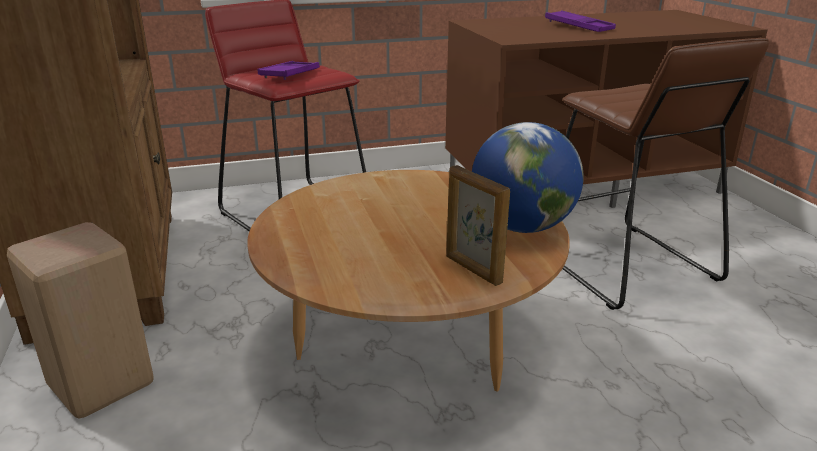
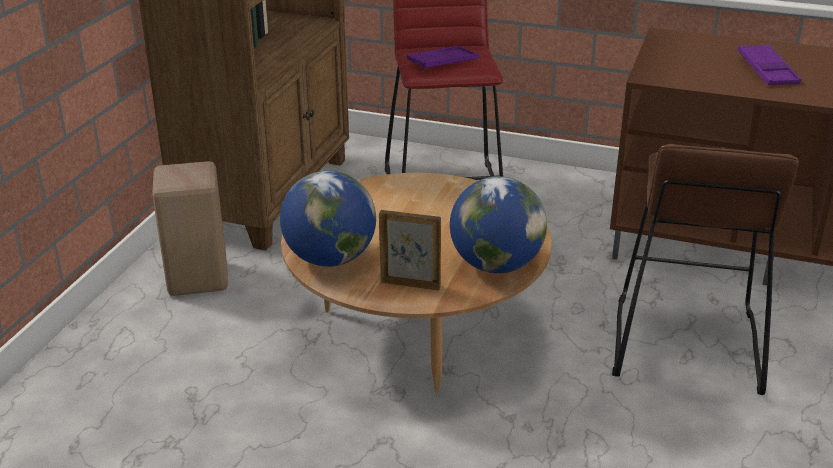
camera: 35 degrees right, 5 degrees up
picture frame [446,165,510,286] -> picture frame turned 105 degrees clockwise [379,210,441,290]
none -> globe [280,171,376,267]

